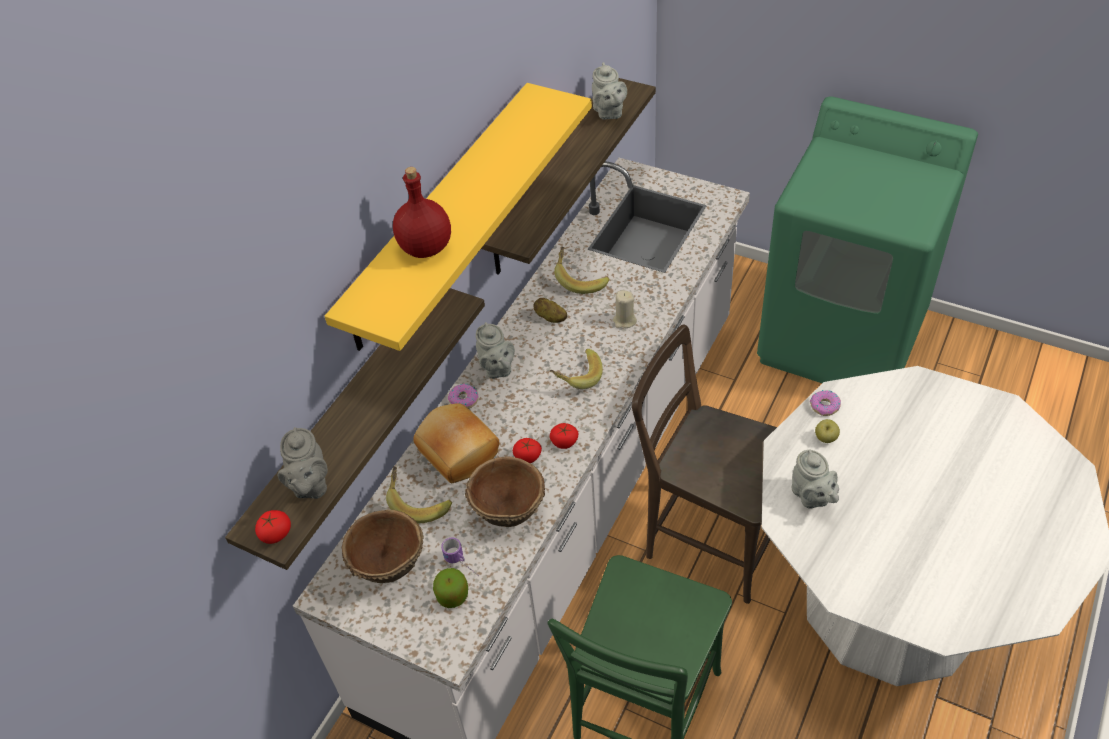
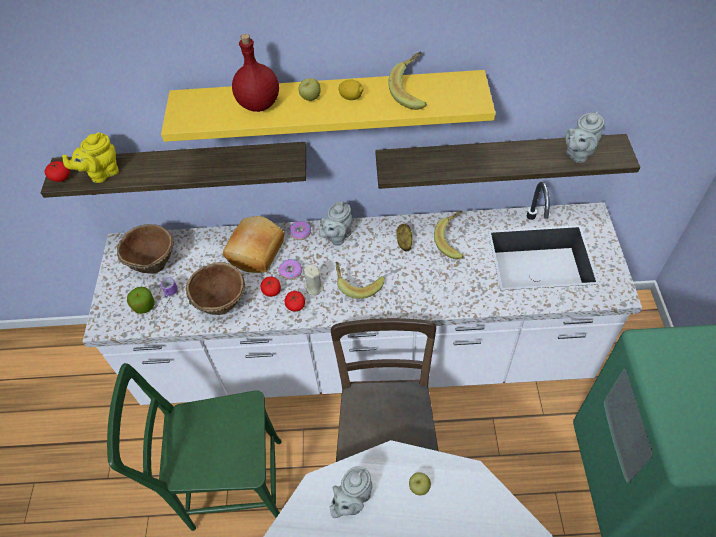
camera: 60 degrees right, 5 degrees up
grey teapot [278,427,328,499] -> yellow teapot [62,132,119,183]
banana [386,466,452,523] -> banana moved to [388,52,427,110]
beige candle [613,290,637,328] -> beige candle moved to [304,264,324,296]
donut [810,390,841,416] -> donut moved to [278,259,302,280]
none -> apple [298,78,321,101]
none -> lemon [338,80,364,100]

